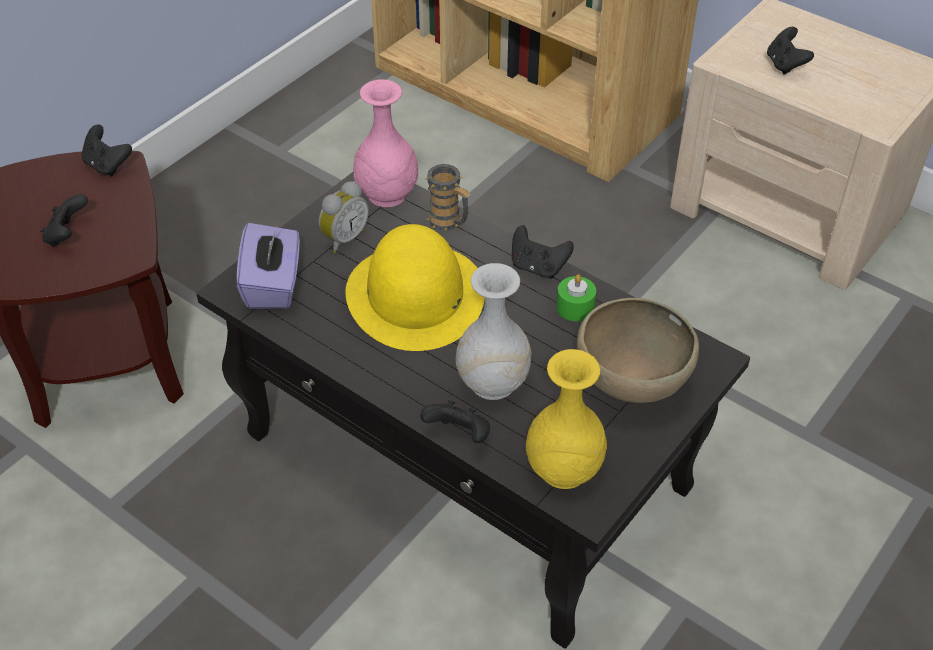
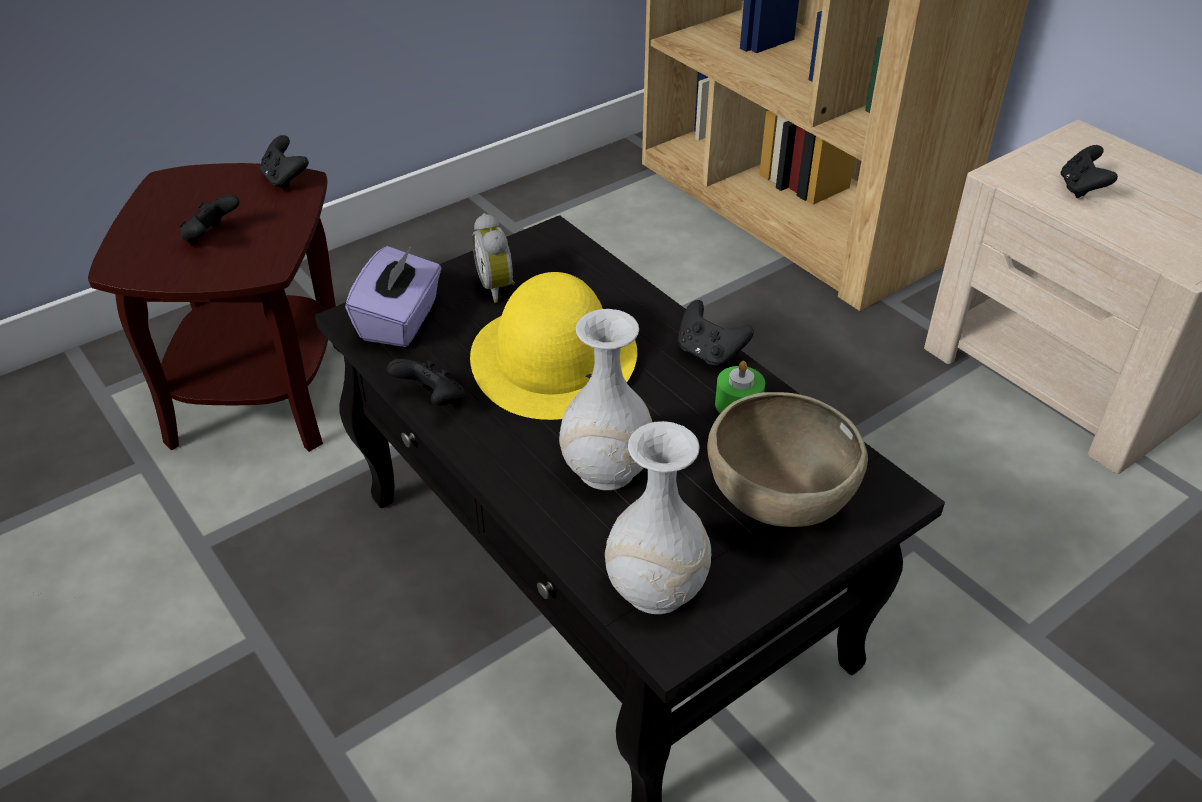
camera: 15 degrees right, 5 degrees down
alarm clock [319,181,369,253] -> alarm clock turned 105 degrees clockwise [472,213,515,303]
pink vase [353,80,418,207] -> none
black game controller [420,400,490,443] -> black game controller moved to [387,359,464,407]
mug [425,164,471,231] -> none
yellow vase [526,349,607,489] -> white vase [605,421,711,614]

